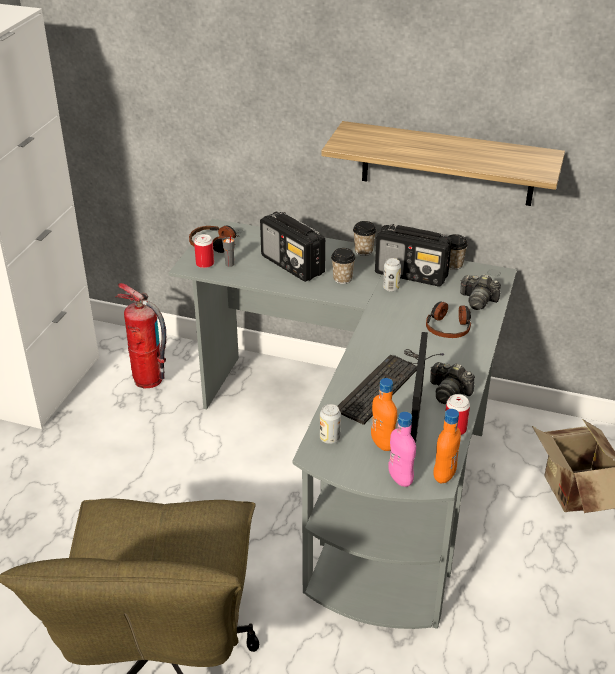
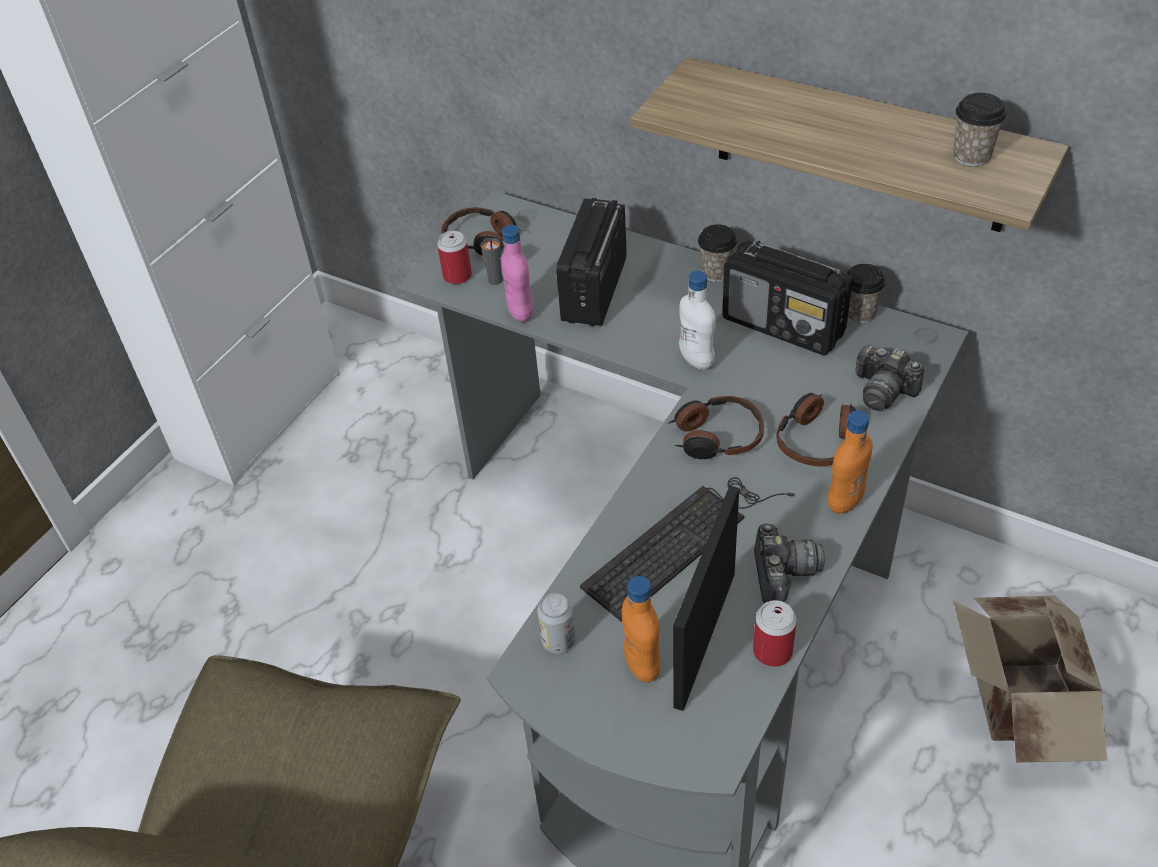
camera: 15 degrees right, 10 degrees up
fire extinguisher [115,283,167,388] -> none
radio [260,211,325,282] -> radio turned 45 degrees clockwise [556,198,627,326]
cup [331,248,356,284] -> cup moved to [953,93,1006,167]
can [383,258,401,292] -> none
pink bottle [388,412,416,487] -> pink bottle moved to [501,225,533,322]
camera [430,362,475,404] -> camera turned 135 degrees counterclockwise [754,523,825,604]
orange bottle [434,409,461,483] -> orange bottle moved to [828,410,873,514]
none -> headphones [668,396,764,459]
none -> white bottle [679,271,716,370]

